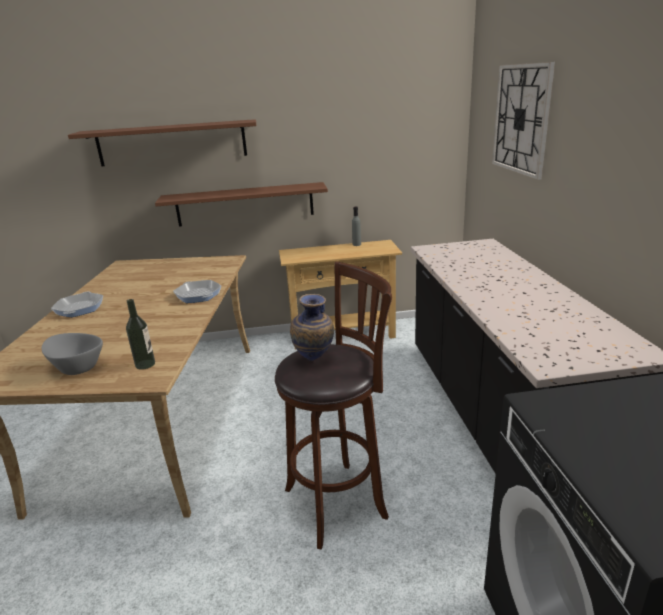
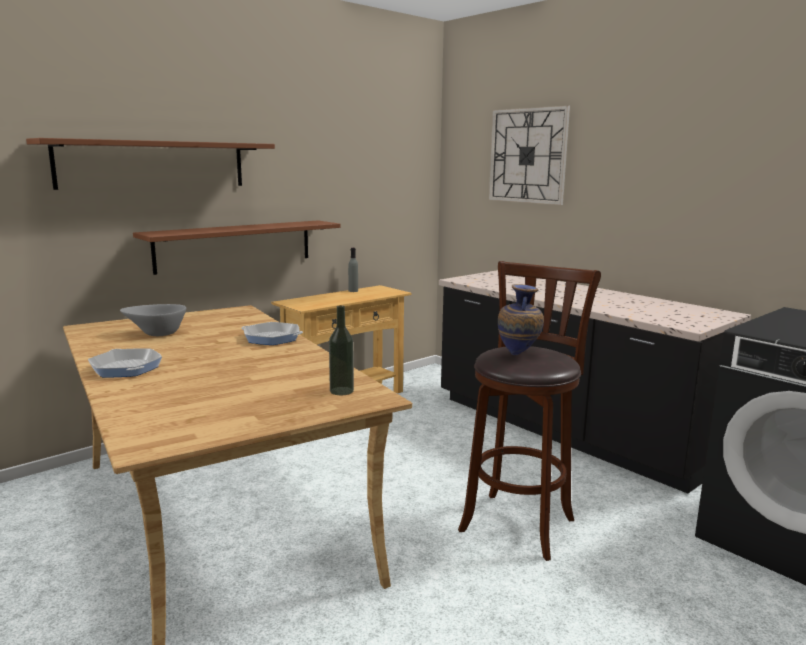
camera: 35 degrees left, 10 degrees down
grey bowl [42,333,103,375] -> grey bowl moved to [120,304,186,336]

